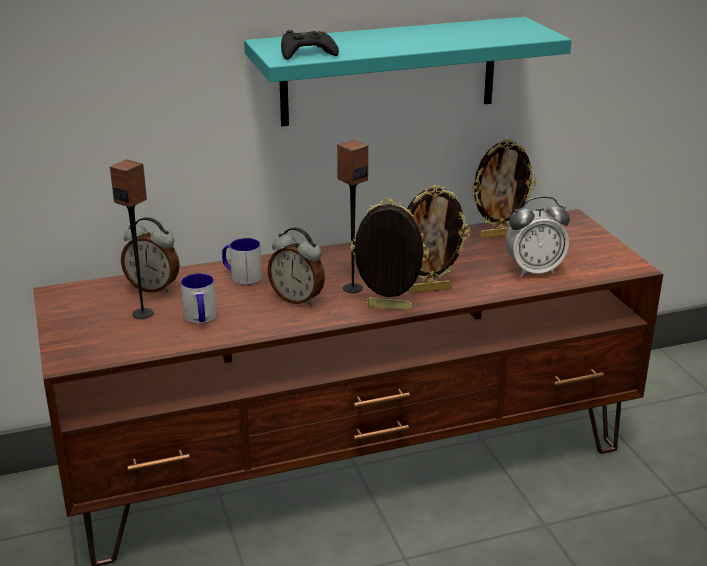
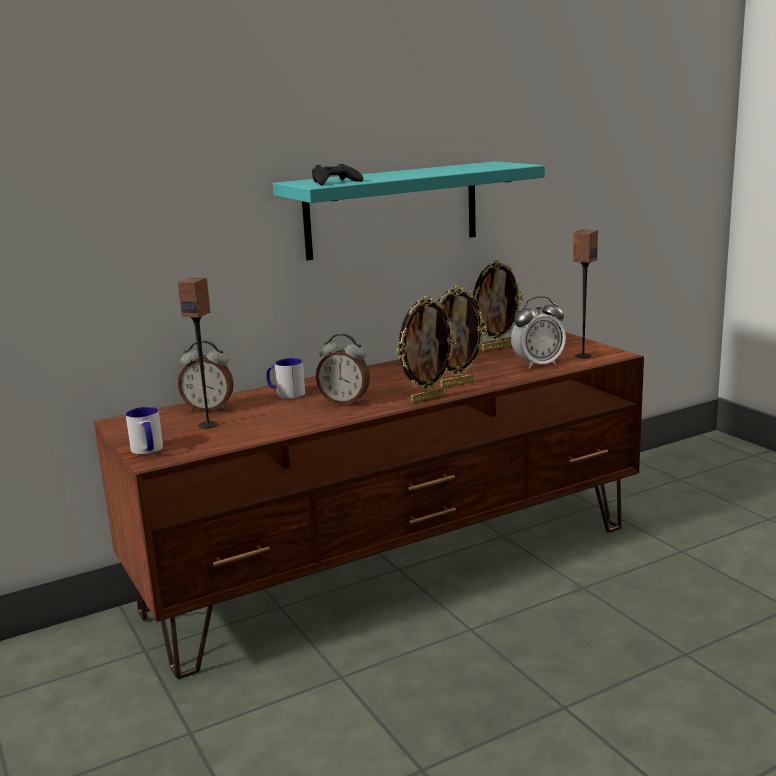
camera: 10 degrees left, 10 degrees down
mug [181,273,216,324] -> mug moved to [126,407,163,455]
speaker [337,140,368,293] -> speaker moved to [573,230,598,358]
picture frame [350,198,429,310] -> picture frame turned 150 degrees clockwise [397,296,457,403]

